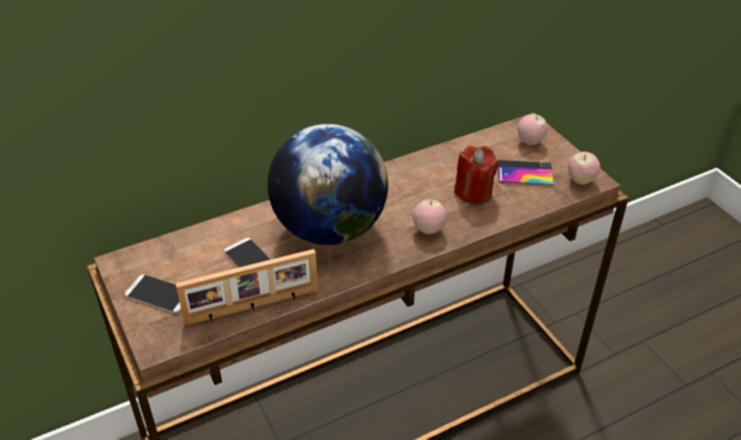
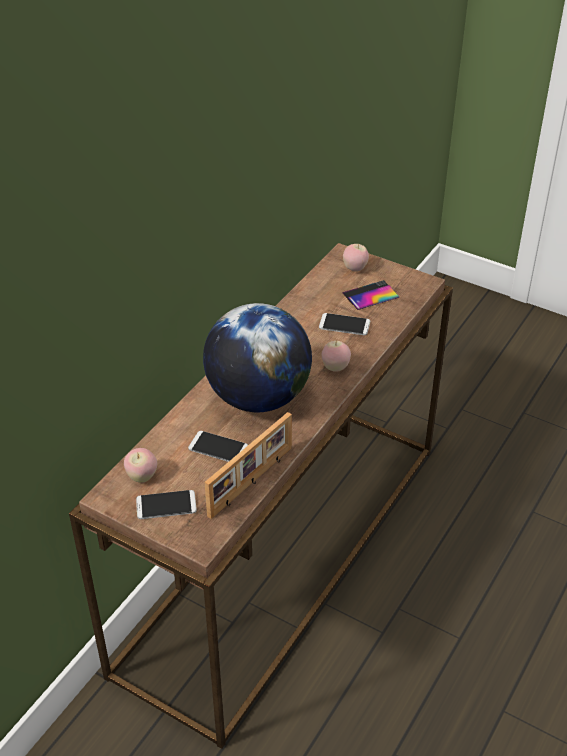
camera: 30 degrees left, 0 degrees up
red candle [454,146,498,204] -> phone [319,313,370,335]
apple [568,152,601,185] -> apple moved to [124,448,157,483]

